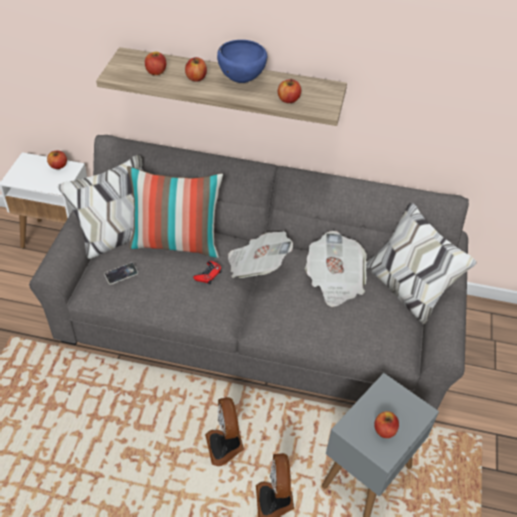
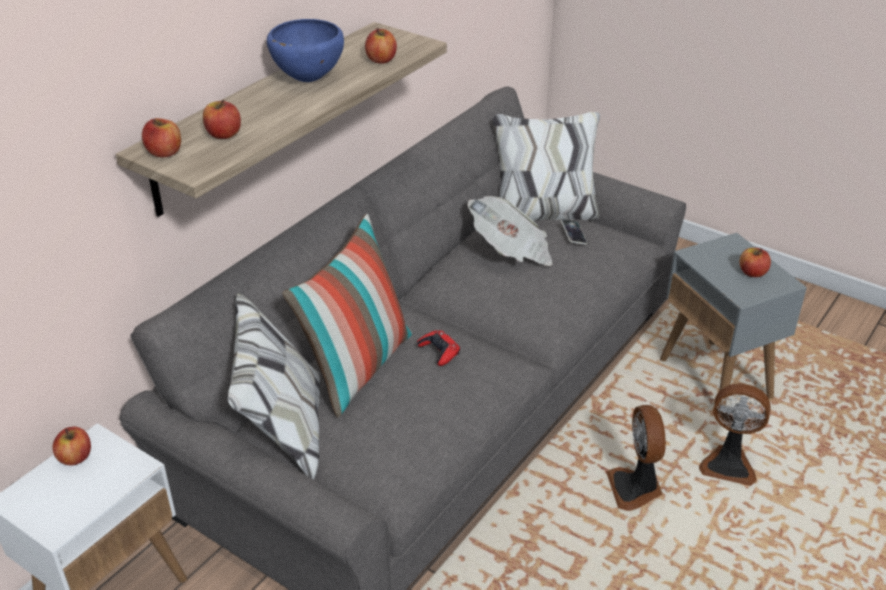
camera: 65 degrees left, 10 degrees down
phone [104,263,138,285] -> phone moved to [561,219,587,245]
apple [185,57,207,82] -> apple moved to [142,118,181,157]
fan [205,397,244,466] -> fan turned 75 degrees clockwise [606,405,666,511]
newspaper [228,231,293,278] -> none

